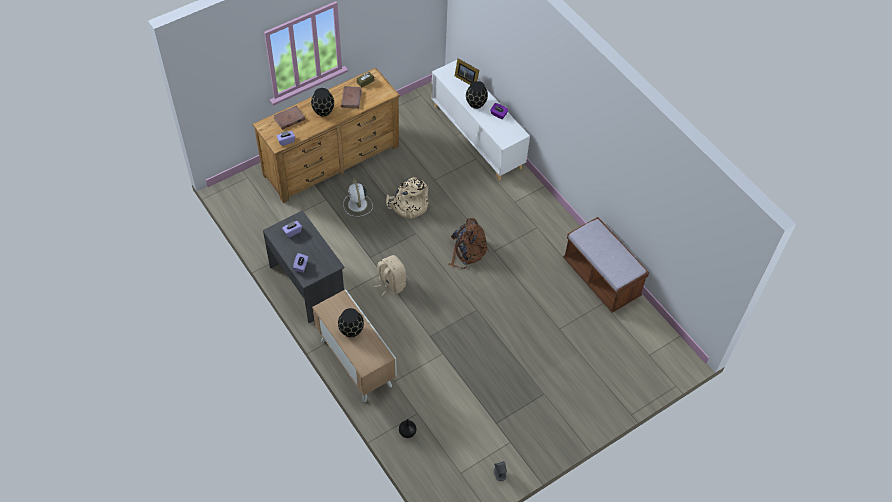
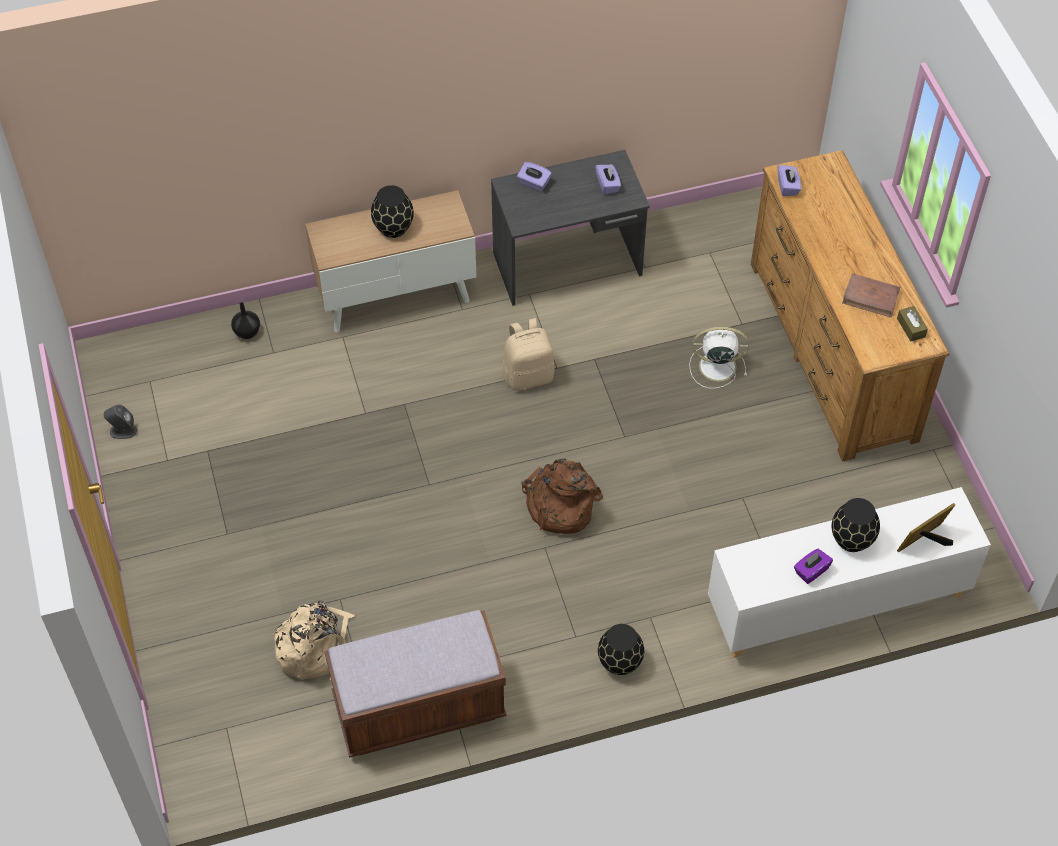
camera: 110 degrees right, 0 degrees up
brown book [274,106,305,130] -> none
black vase [311,88,334,117] -> black vase moved to [598,624,644,675]
beige backpack [386,177,428,219] -> beige backpack moved to [272,601,355,681]

